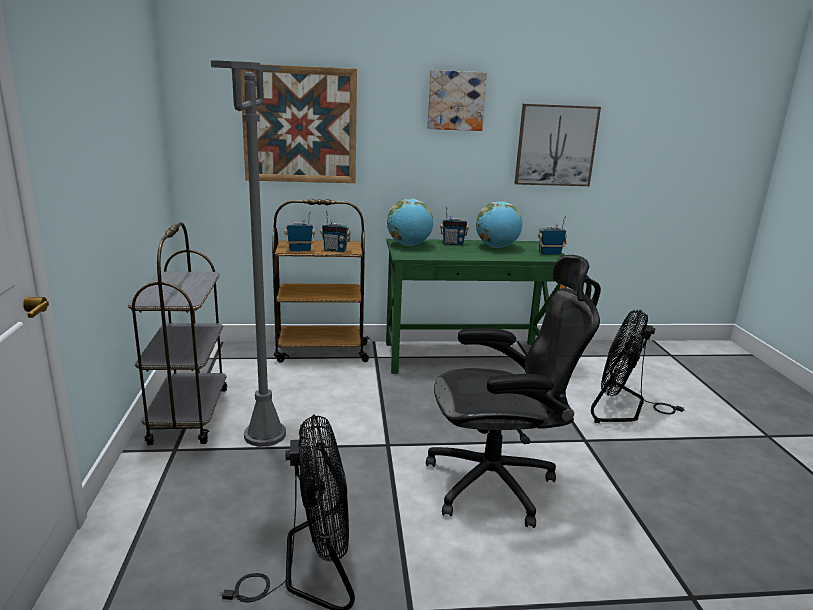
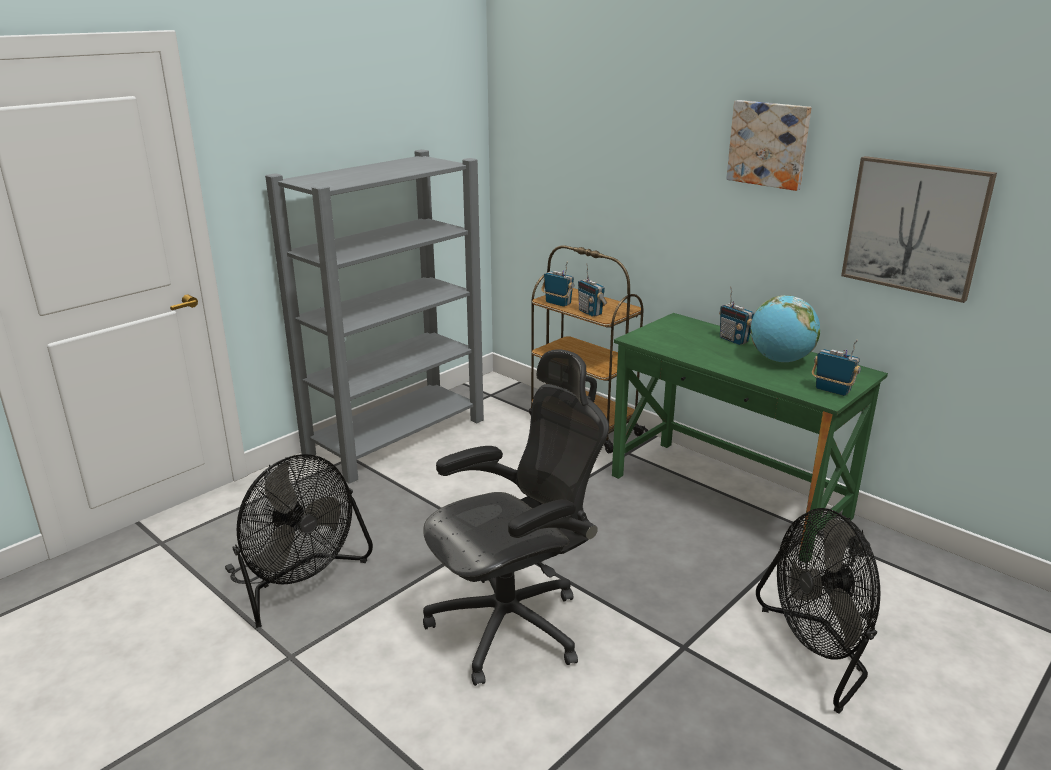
camera: 50 degrees right, 5 degrees up
grey cart [127,222,227,445] -> grey bookcase [265,149,484,484]
grey floor lamp [211,60,286,447] -> none
picture [240,64,357,183] -> none
globe [387,199,433,246] -> none
office chair [426,255,601,528] -> office chair turned 75 degrees counterclockwise [423,349,609,686]
black fan [591,309,685,423] -> black fan turned 90 degrees counterclockwise [756,508,880,714]

